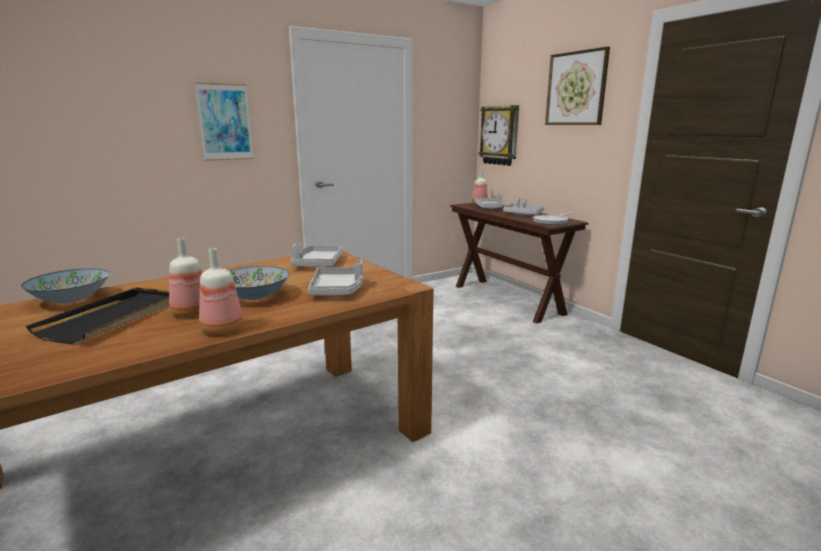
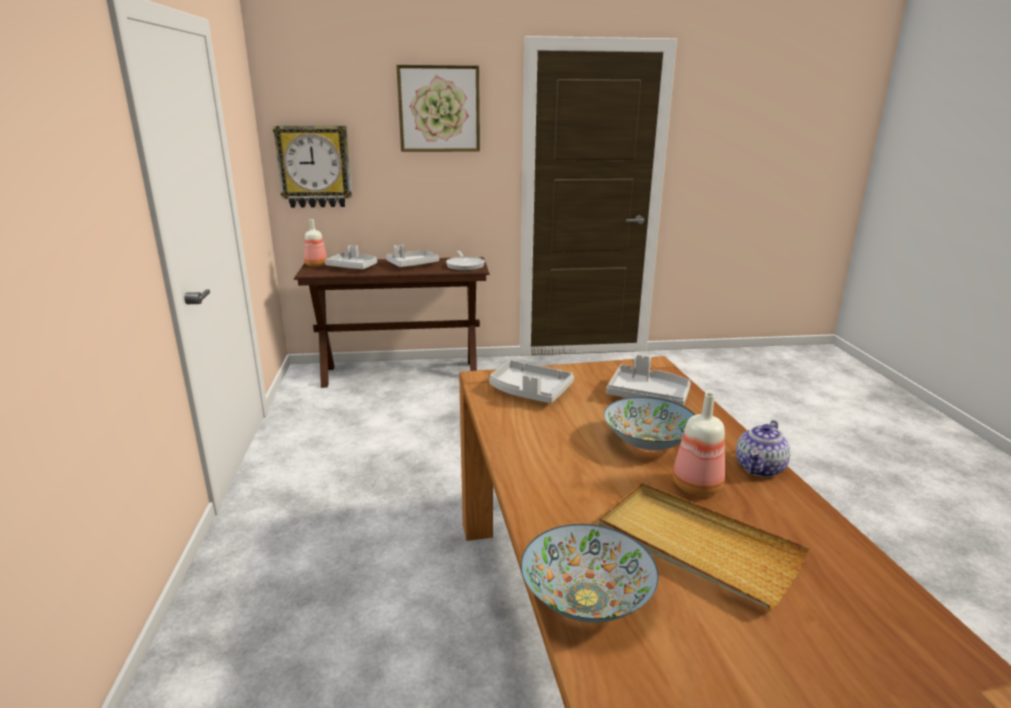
camera: 65 degrees left, 5 degrees up
black tray [26,287,169,344] -> beige tray [599,483,809,610]
picture [195,82,253,161] -> none
bottle [199,248,243,335] -> teapot [736,420,791,477]

